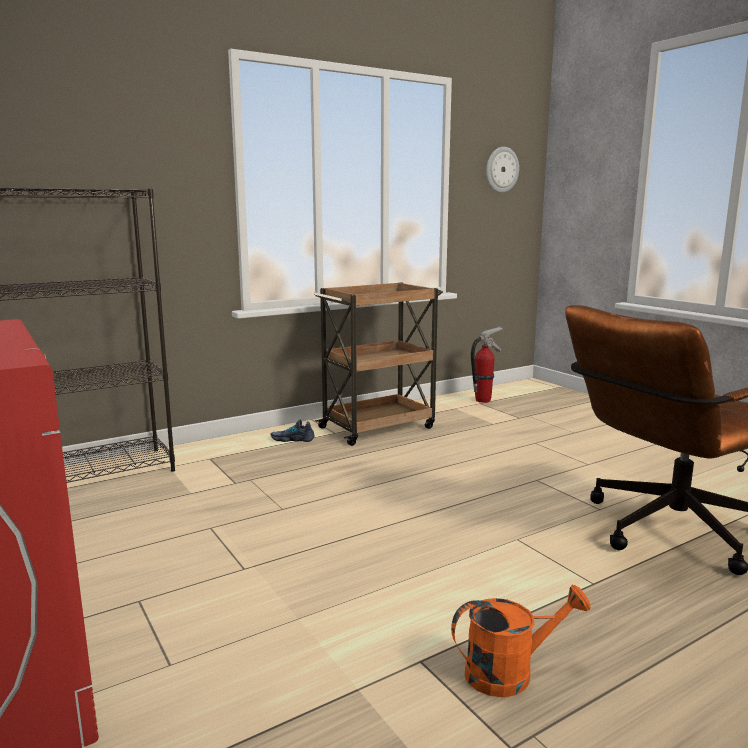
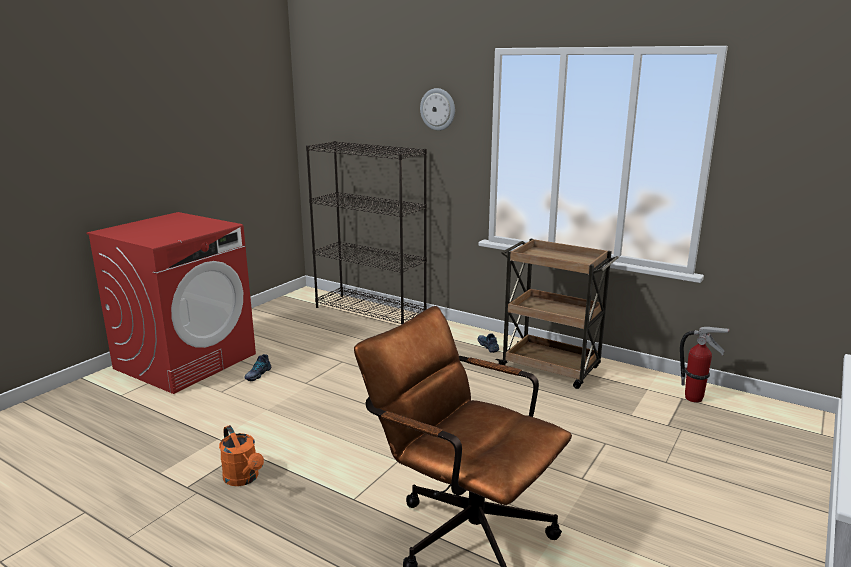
camera: 65 degrees right, 5 degrees up
wall clock [486,147,519,193] -> wall clock moved to [420,88,455,131]
none -> shoe [244,354,271,381]

